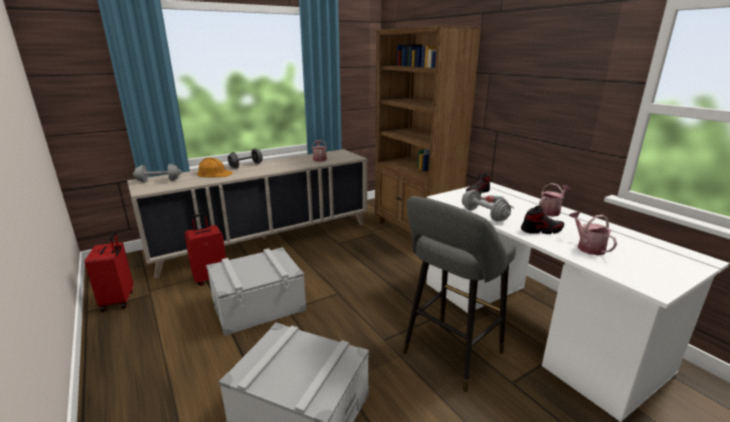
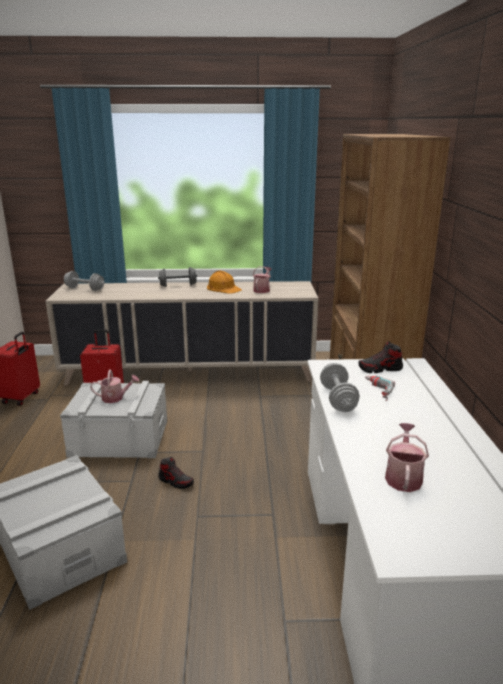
camera: 30 degrees right, 0 degrees up
orange hard hat [197,158,233,177] -> orange hard hat moved to [207,270,242,294]
grey stool [403,196,516,392] -> none
shoe [521,206,564,234] -> shoe moved to [158,457,194,489]
watering can [539,183,571,217] -> watering can moved to [90,370,139,403]

